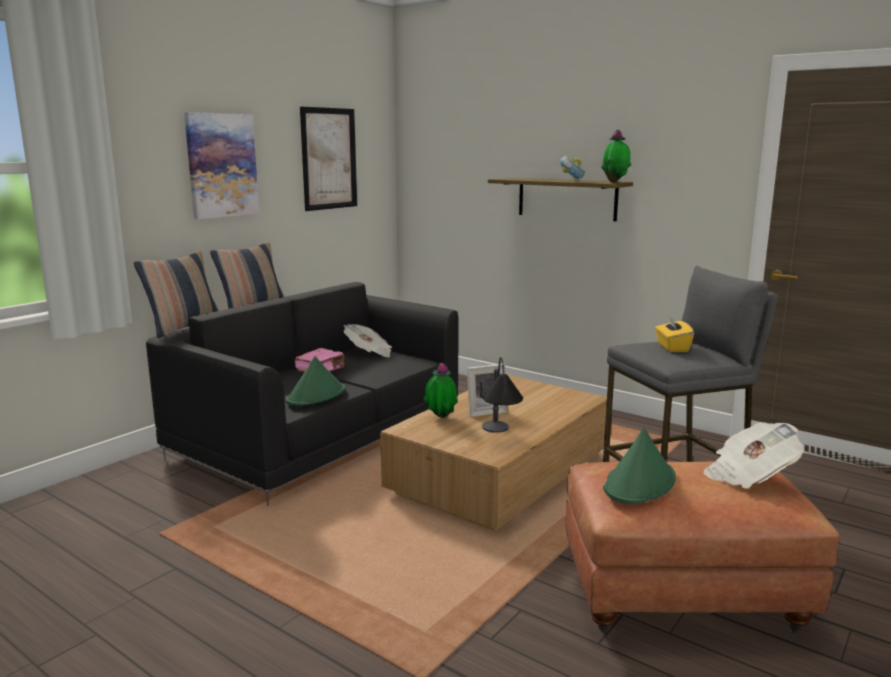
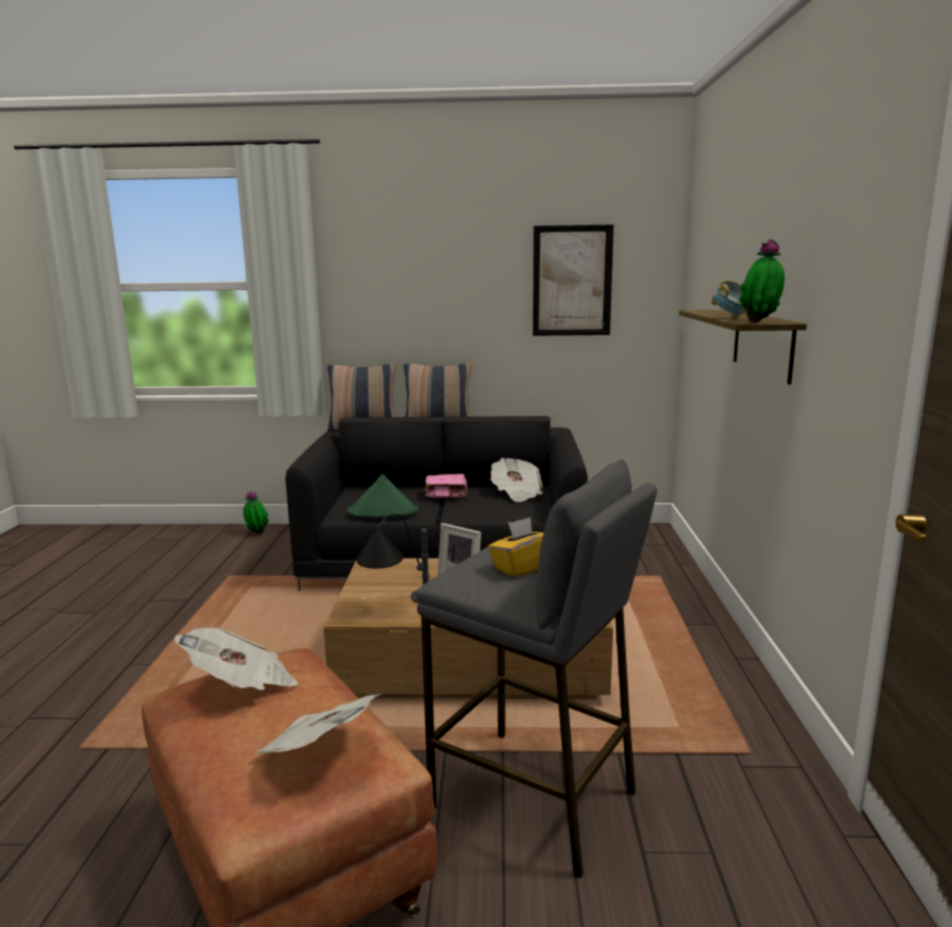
camera: 55 degrees right, 0 degrees up
picture [184,112,259,219] -> none
potted plant [423,363,458,418] -> potted plant moved to [243,491,269,534]
green hat [603,428,676,504] -> newspaper [174,628,299,690]

